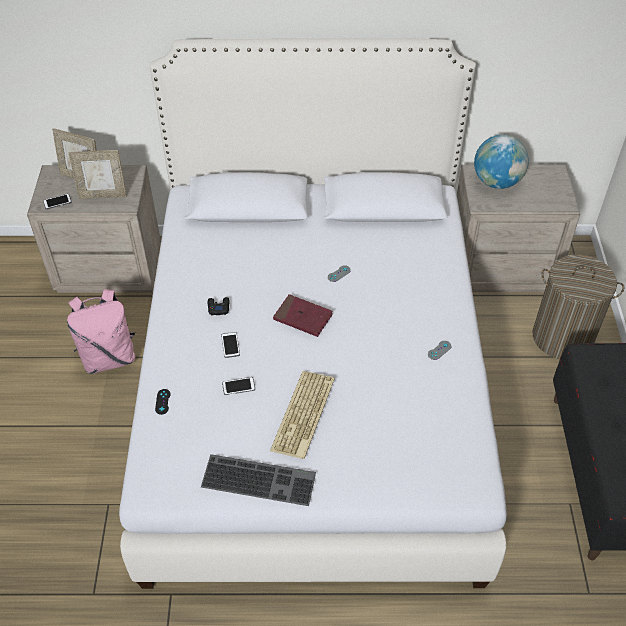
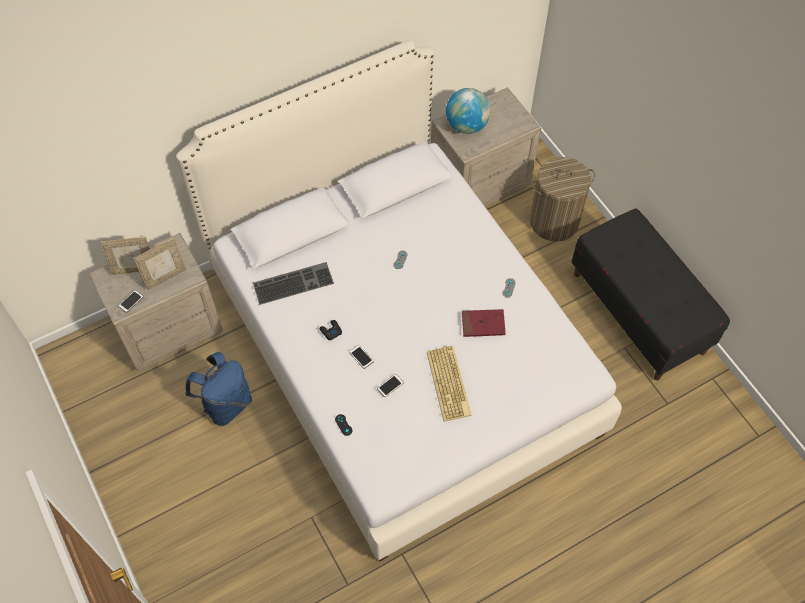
camera: 30 degrees left, 10 degrees up
pink backpack [67,289,135,374] -> blue backpack [185,352,252,426]
keyboard [201,454,316,506] -> keyboard moved to [253,262,334,305]
red book [273,294,333,337] -> red book moved to [462,309,506,337]

